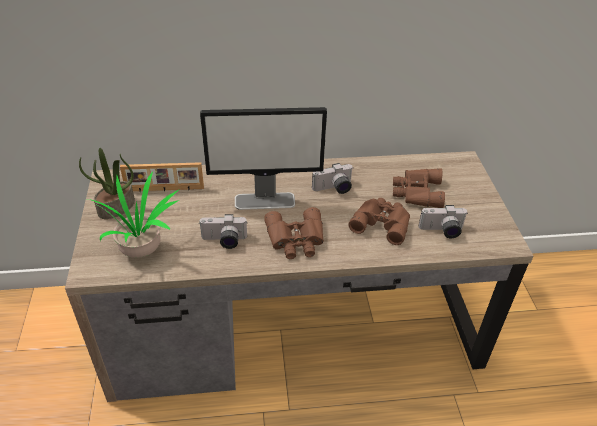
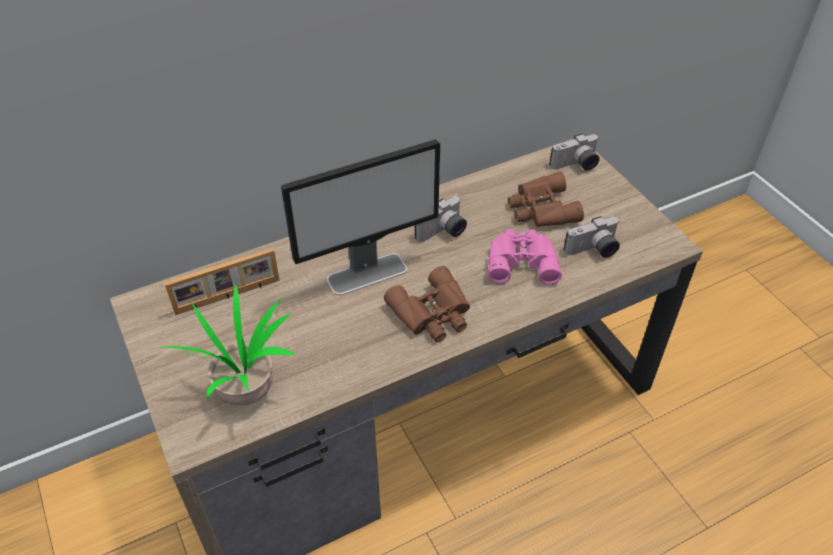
camera: 20 degrees left, 5 degrees up
potted plant [79,148,135,219] -> none
camera [199,214,247,249] -> camera moved to [549,134,600,171]
brown binoculars [348,198,410,245] -> pink binoculars [488,229,562,285]

